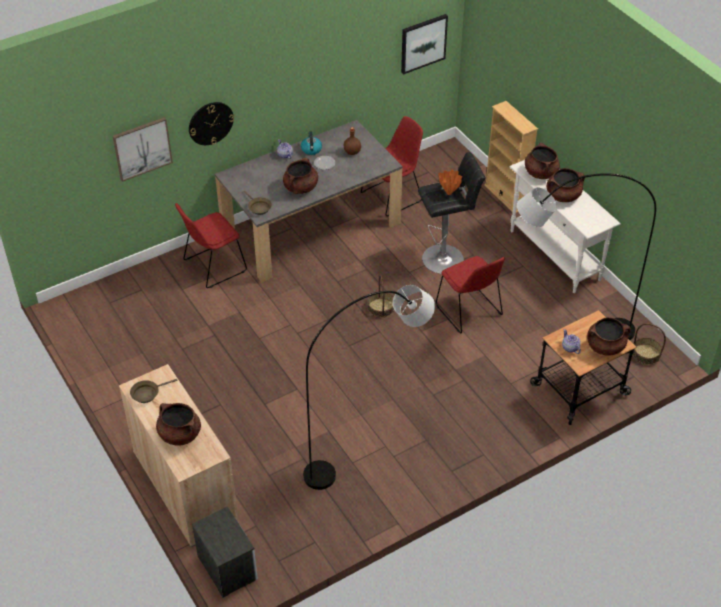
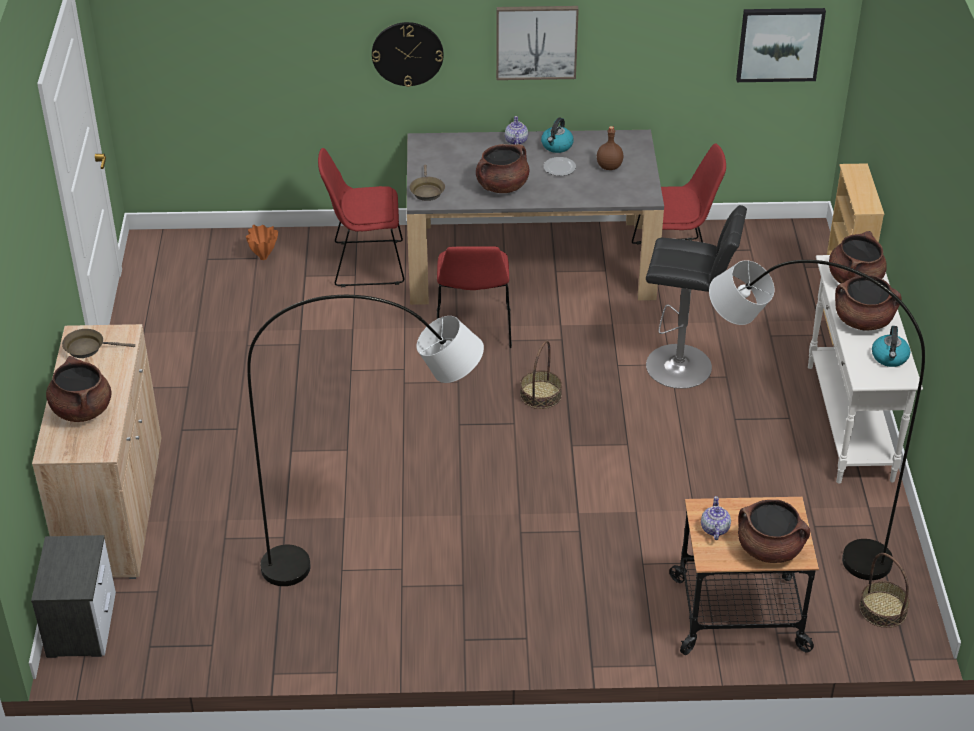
camera: 30 degrees right, 5 degrees down
picture [113,117,173,182] -> picture moved to [496,6,579,80]
red chair [436,256,505,333] -> red chair moved to [437,246,512,348]
orange vase [438,169,462,195] -> orange vase moved to [246,225,278,260]
none -> kettle [872,326,910,367]

